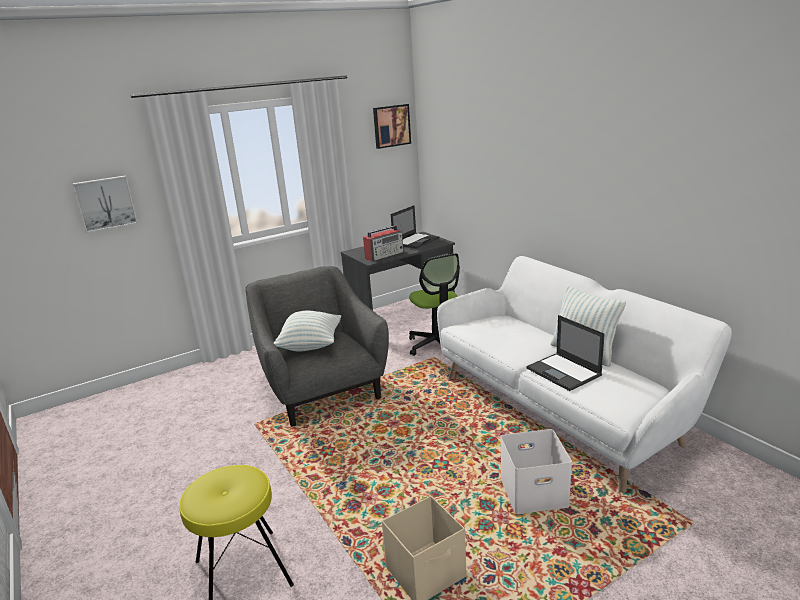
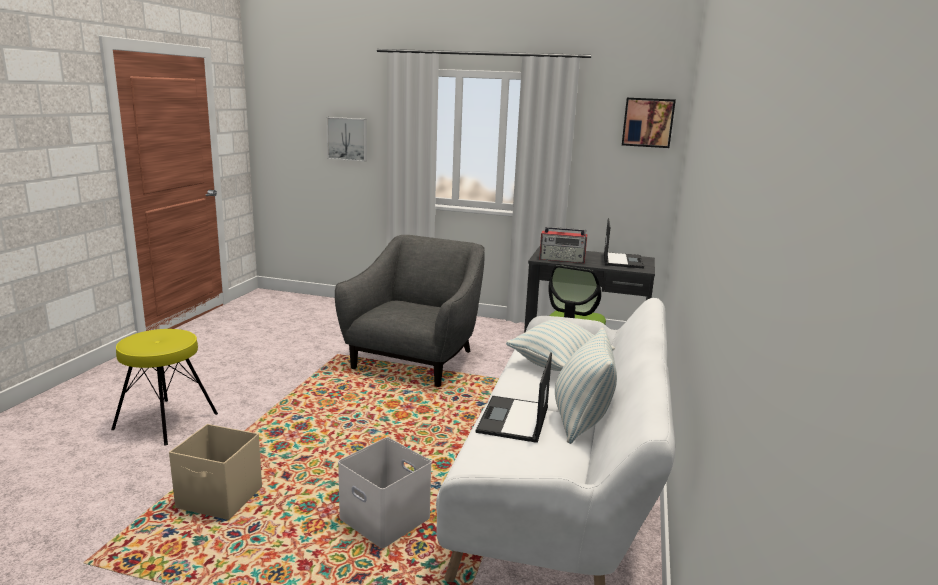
camera: 45 degrees right, 5 degrees down
pillow [274,311,341,351] -> pillow moved to [506,319,615,371]
laptop [391,205,439,249] -> laptop turned 75 degrees counterclockwise [604,218,644,269]

